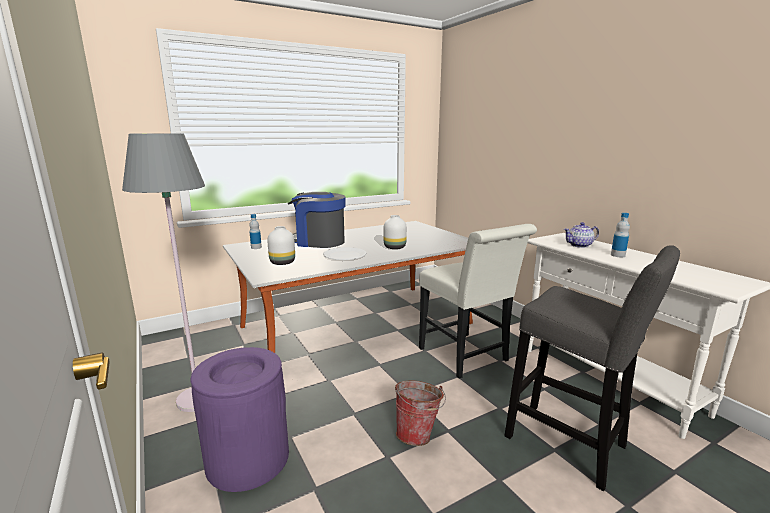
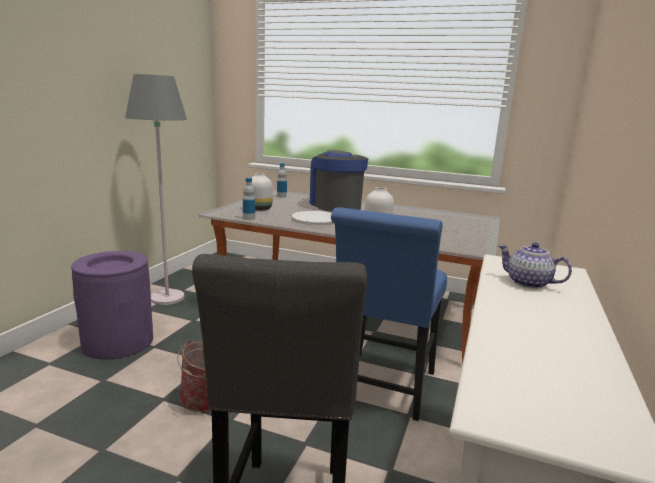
camera: 50 degrees right, 0 degrees up
white chair [419,224,537,379] -> blue chair [331,207,447,421]
bottle [611,213,630,257] -> bottle moved to [243,178,255,220]

